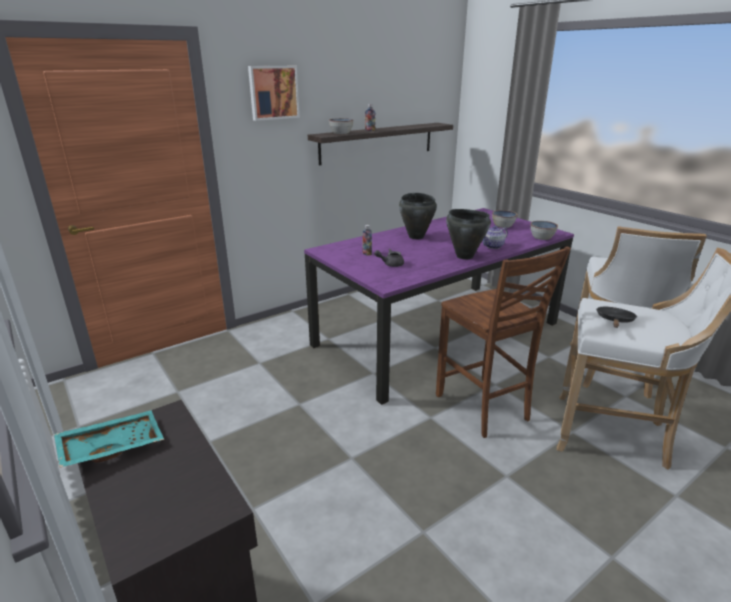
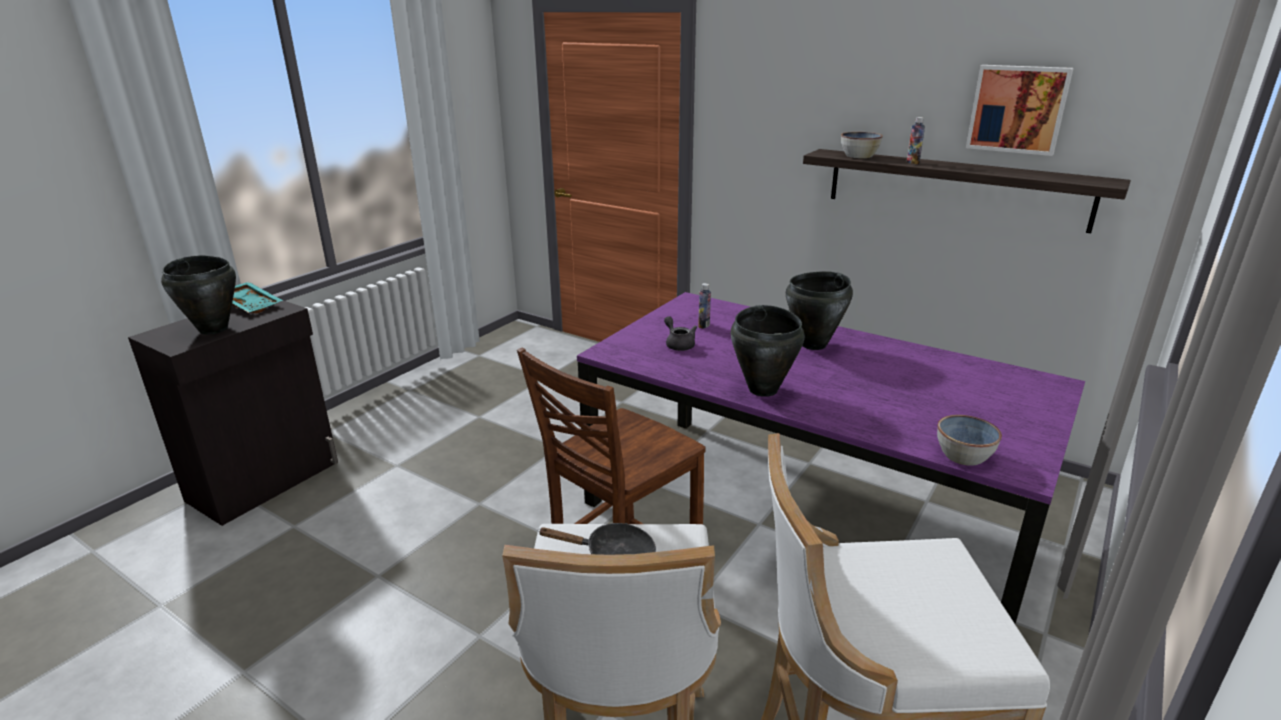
camera: 70 degrees right, 0 degrees up
picture [248,66,300,121] -> picture moved to [966,65,1074,156]
teapot [483,226,508,249] -> none
bowl [492,210,517,228] -> none
none -> black cooking pot [161,255,236,335]

